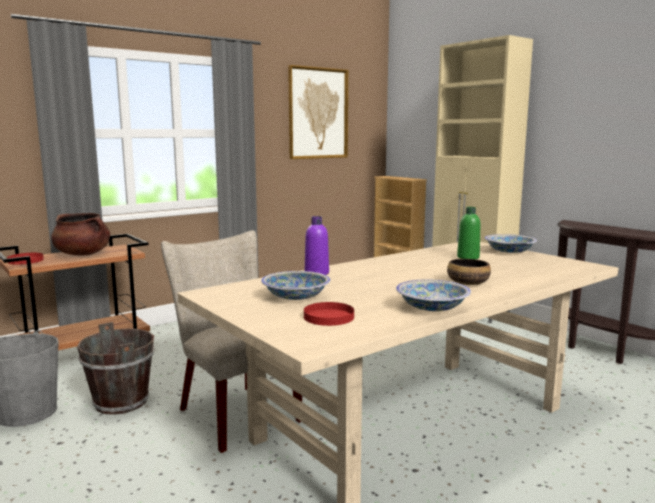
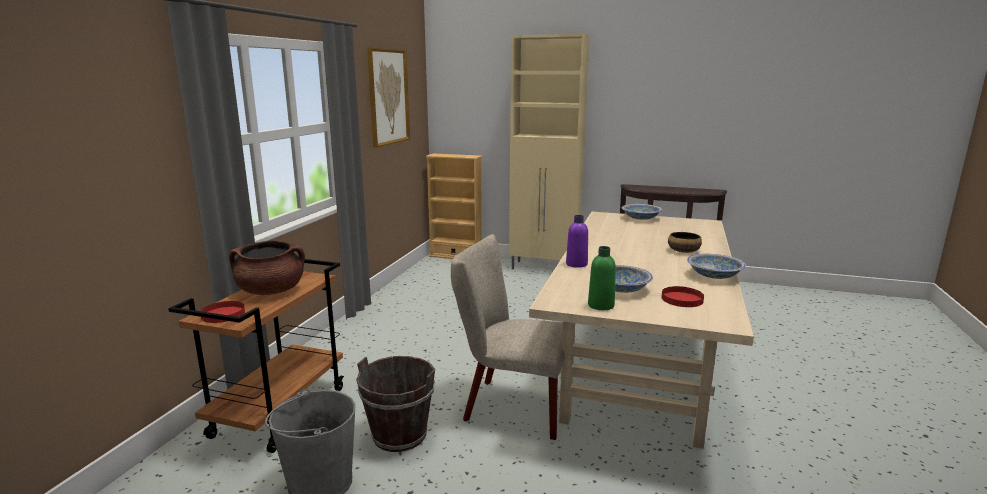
camera: 35 degrees left, 5 degrees up
green bottle [457,207,480,259] -> green bottle moved to [588,246,616,310]

